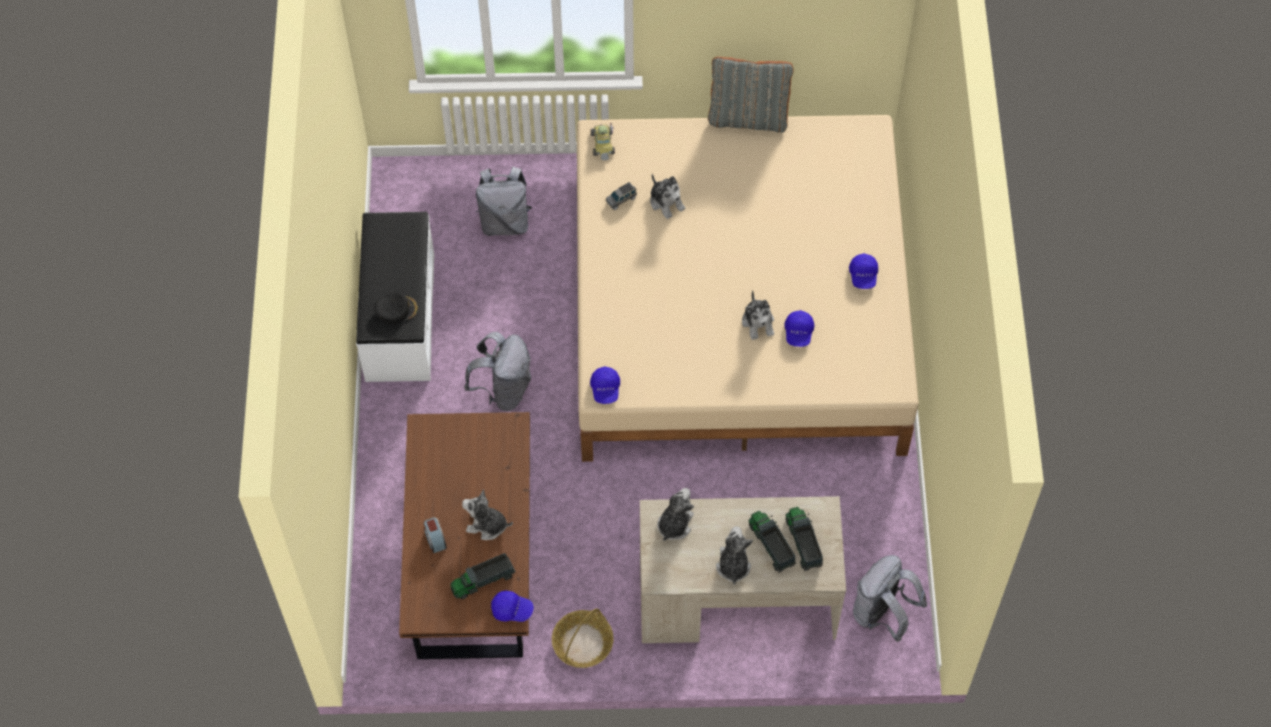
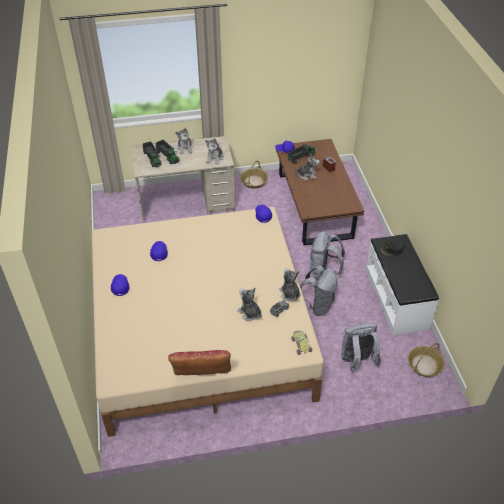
camera: 170 degrees right, 15 degrees down
grey pillow [708,57,793,133] -> red pillow [168,350,231,375]
plush toy [742,290,774,340] -> plush toy moved to [279,269,300,301]
grey backpack [853,555,927,642] -> grey backpack moved to [300,266,338,316]
none -> basket [408,343,445,377]

